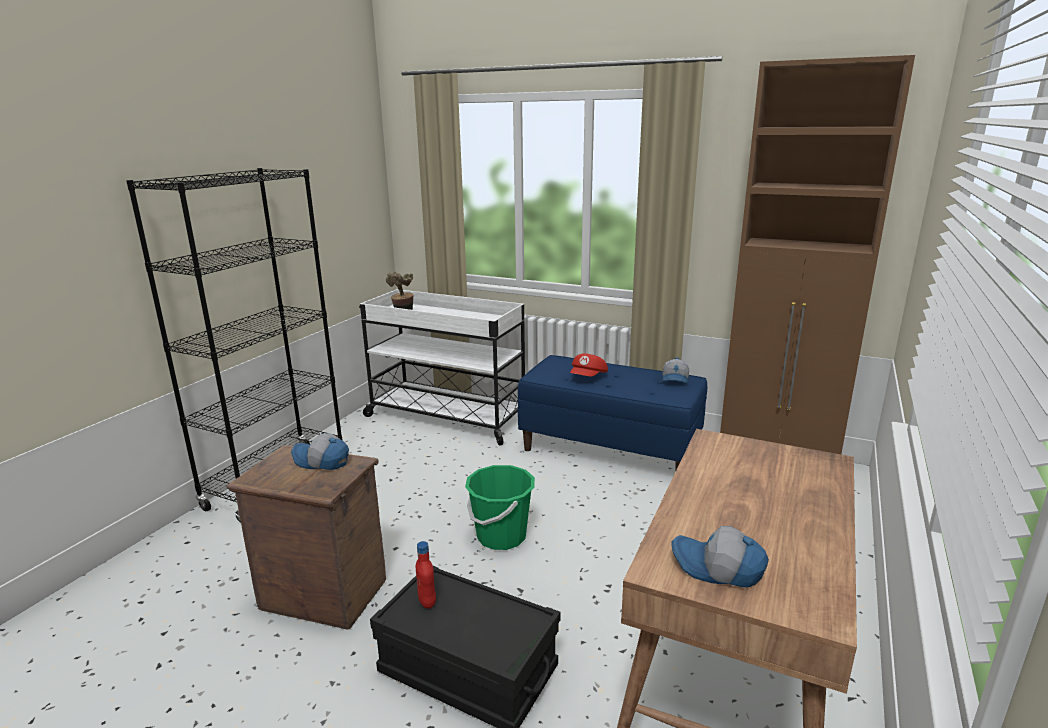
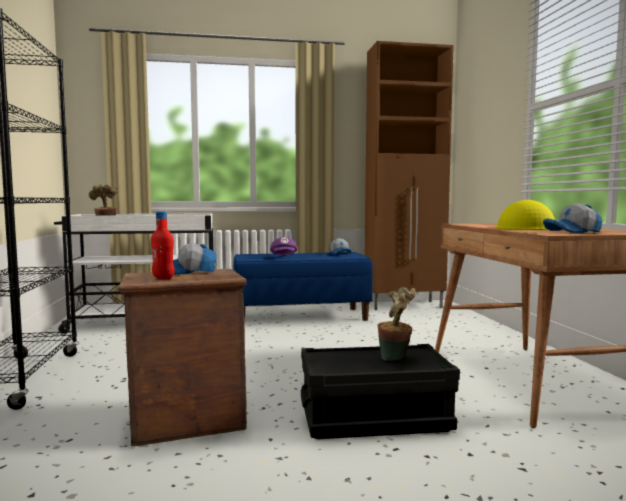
camera: 35 degrees left, 15 degrees down
red bottle [416,541,436,609] -> red bottle moved to [151,211,175,279]
green bucket [465,465,535,550] -> none
red cap [570,353,608,376] -> purple cap [270,237,297,255]
none -> potted plant [378,287,416,361]
none -> yellow hard hat [495,200,555,230]

